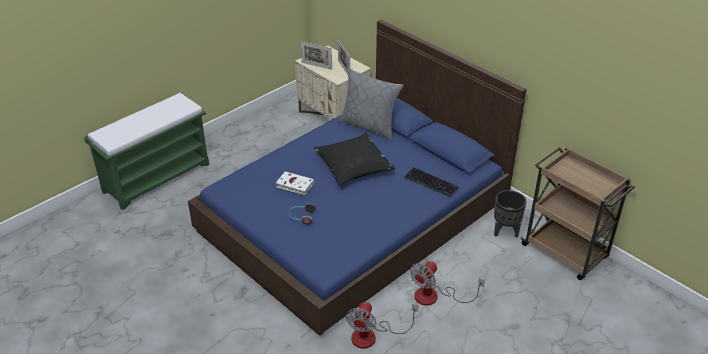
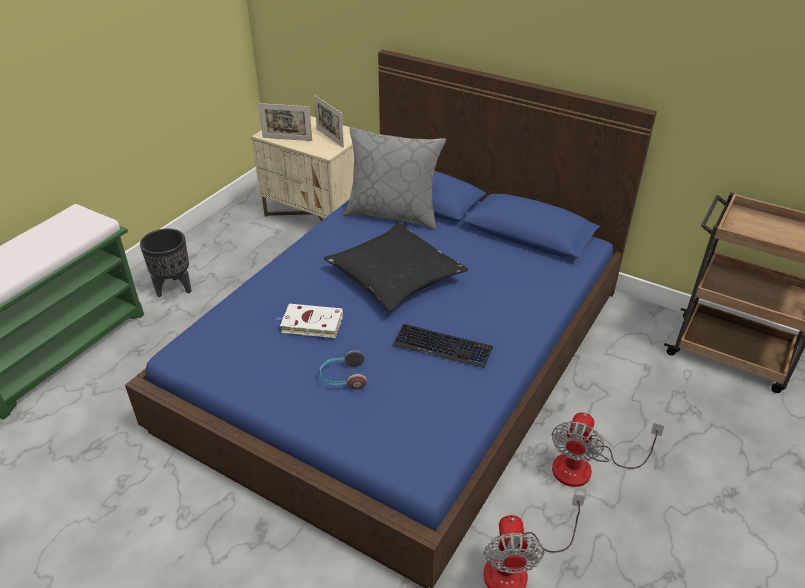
camera: 15 degrees left, 0 degrees up
keyboard [404,167,459,197] -> keyboard moved to [392,324,493,368]
black planter [494,190,526,237] -> black planter moved to [140,228,192,297]

